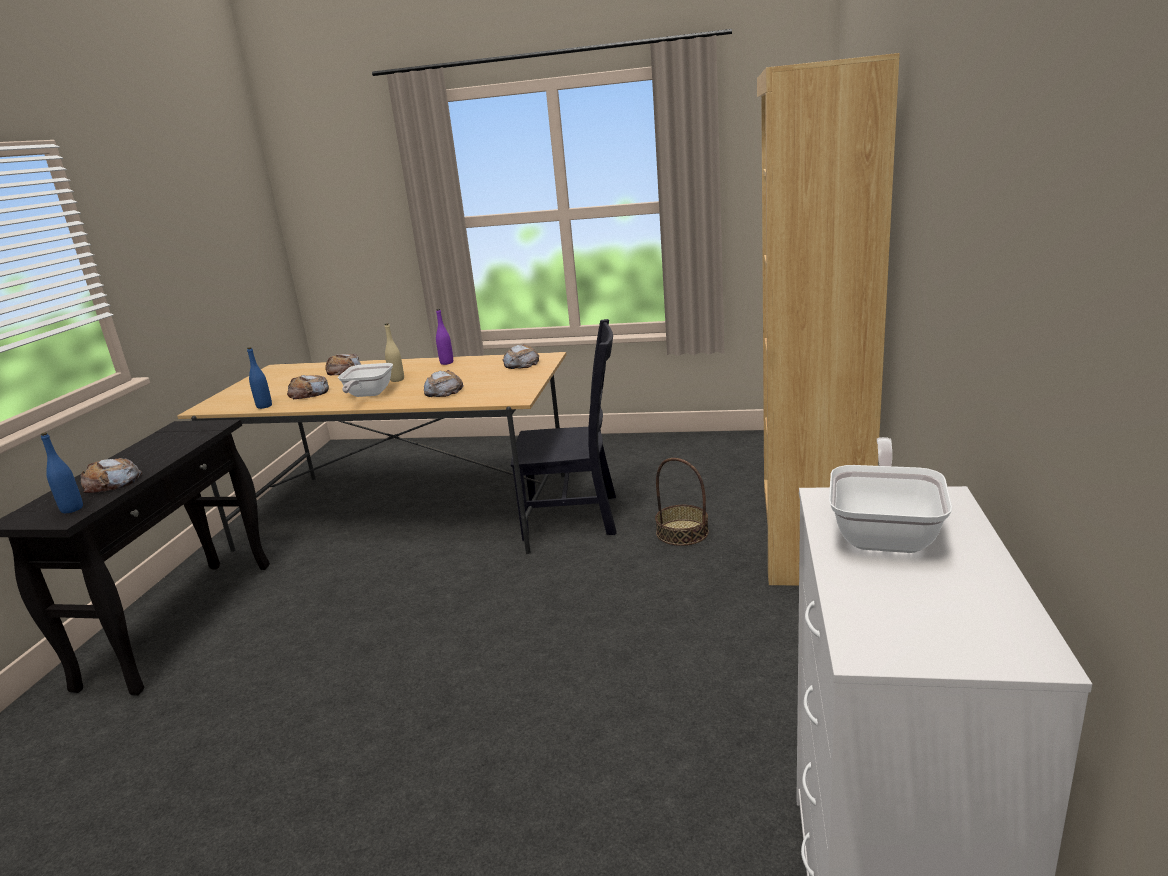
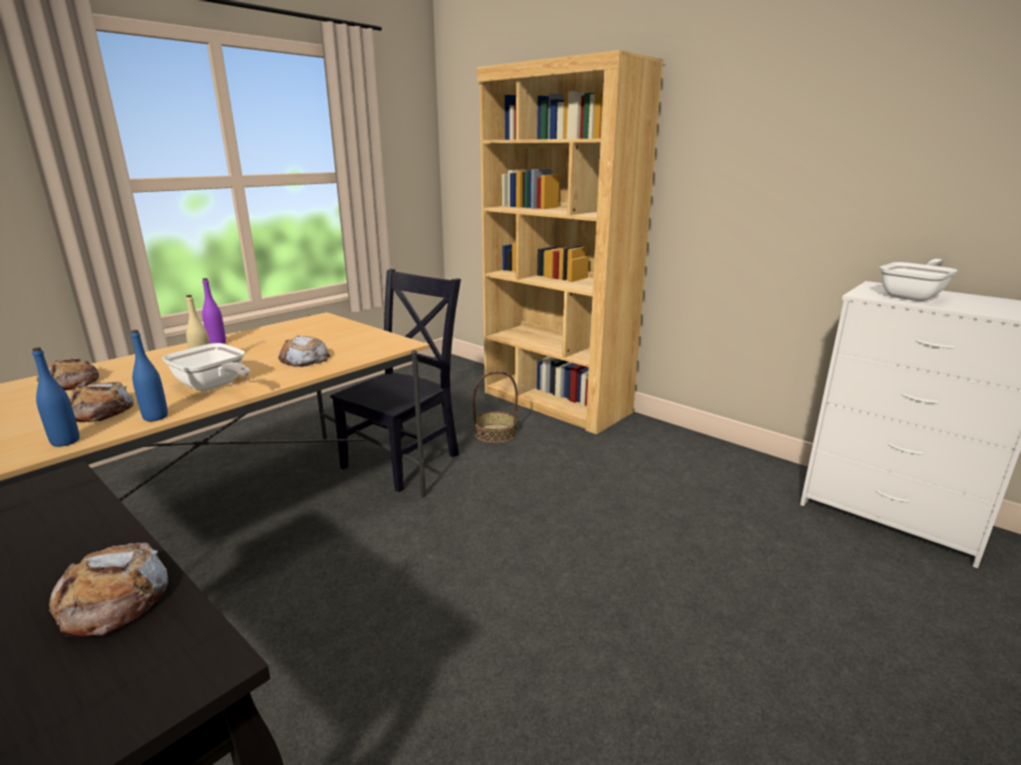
camera: 60 degrees left, 0 degrees up
blue bottle [41,432,83,513] -> blue bottle moved to [131,330,168,421]
bread [503,344,539,369] -> none
frying pan [829,437,952,553] -> frying pan turned 90 degrees clockwise [879,259,957,301]

